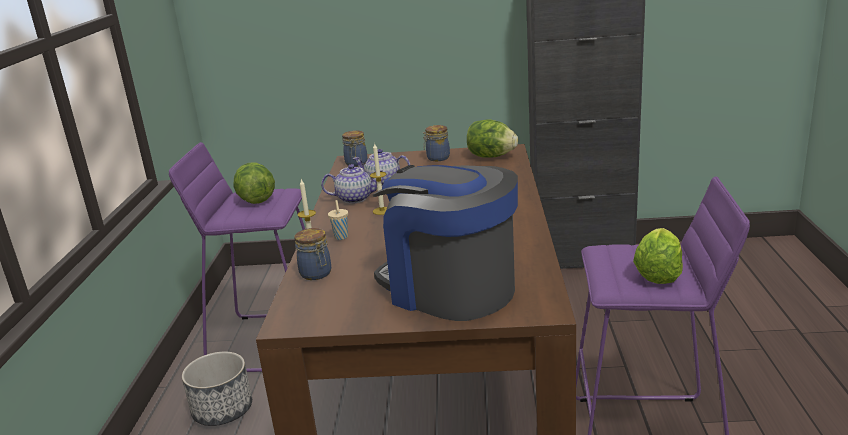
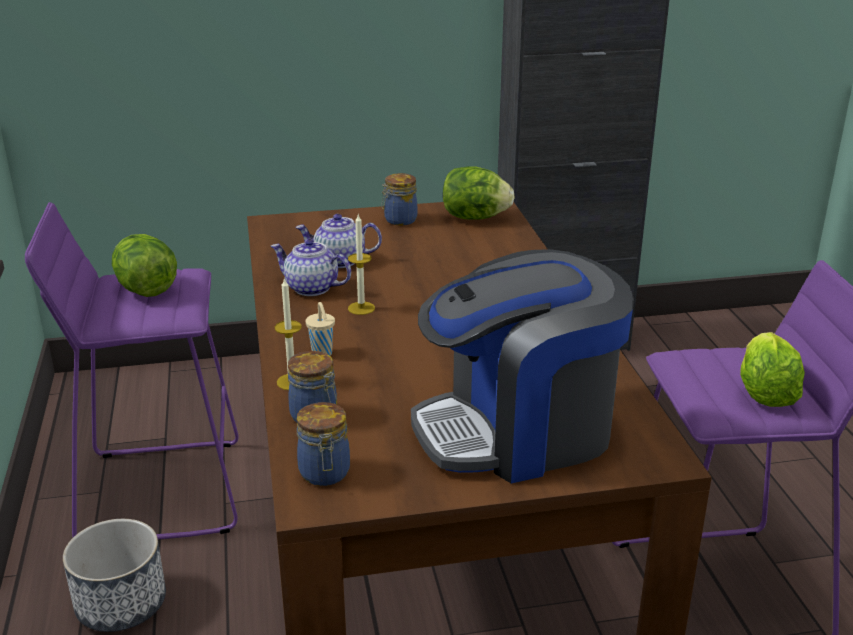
camera: 15 degrees left, 5 degrees up
teapot [321,164,383,204] -> teapot turned 135 degrees counterclockwise [271,239,351,296]
jar [342,130,368,167] -> jar moved to [297,402,350,486]
coffee machine [372,165,518,321] -> coffee machine turned 45 degrees counterclockwise [411,249,634,483]

